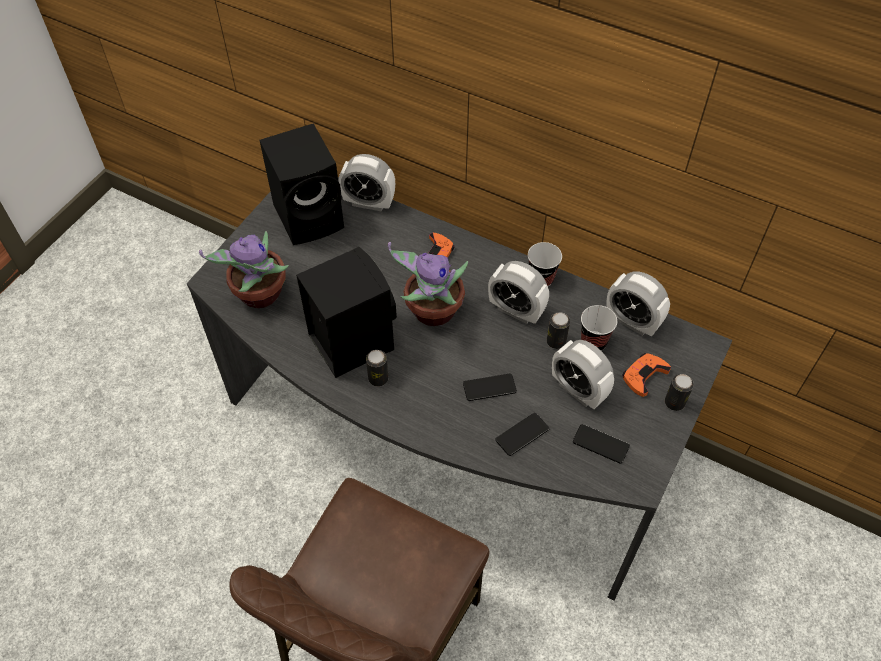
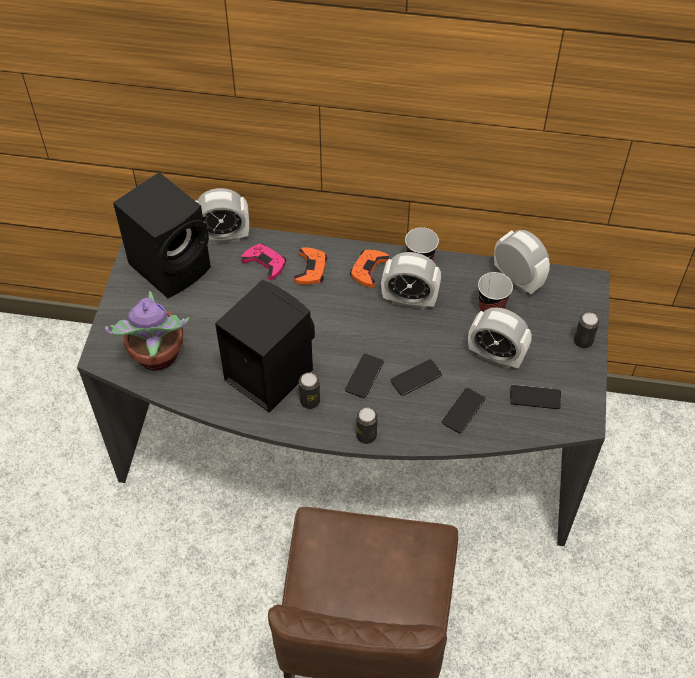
camera: 20 degrees left, 0 degrees up
potted plant [388,242,468,326] -> none
can [546,312,570,349] -> can moved to [356,407,378,444]
alarm clock [606,271,670,336] -> alarm clock turned 150 degrees counterclockwise [494,230,550,294]
orange game controller [623,353,671,397] -> orange game controller moved to [350,250,390,288]
none -> pink game controller [241,244,286,280]
none -> phone [345,354,384,398]

